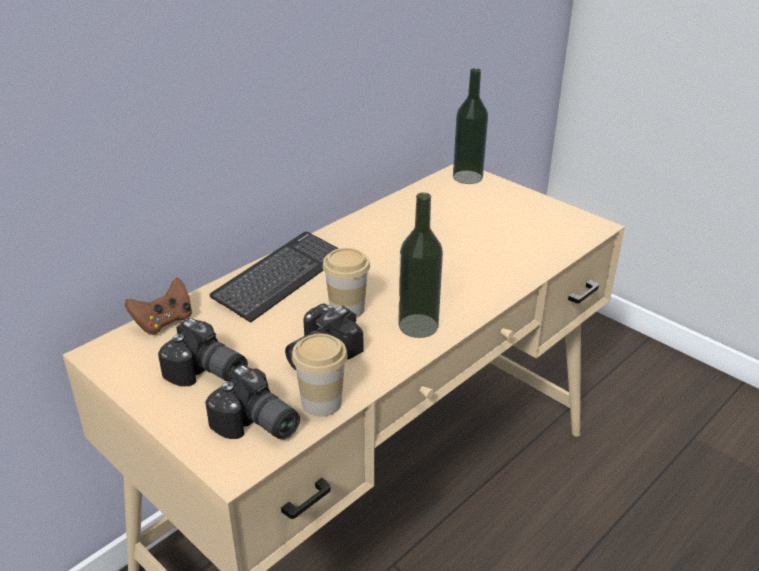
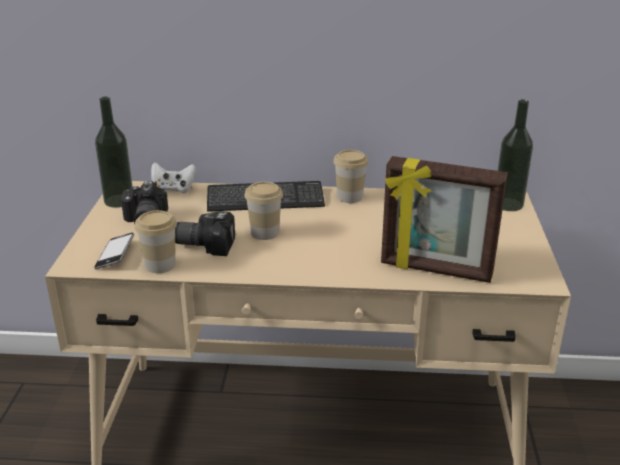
camera: 50 degrees right, 5 degrees down
brown game controller [125,277,192,335] -> white game controller [151,162,196,193]
camera [205,365,300,440] -> phone [94,232,134,269]
bottle [398,192,443,338] -> bottle moved to [95,97,133,208]
none -> cup [333,150,369,203]
none -> picture frame [381,156,508,283]

